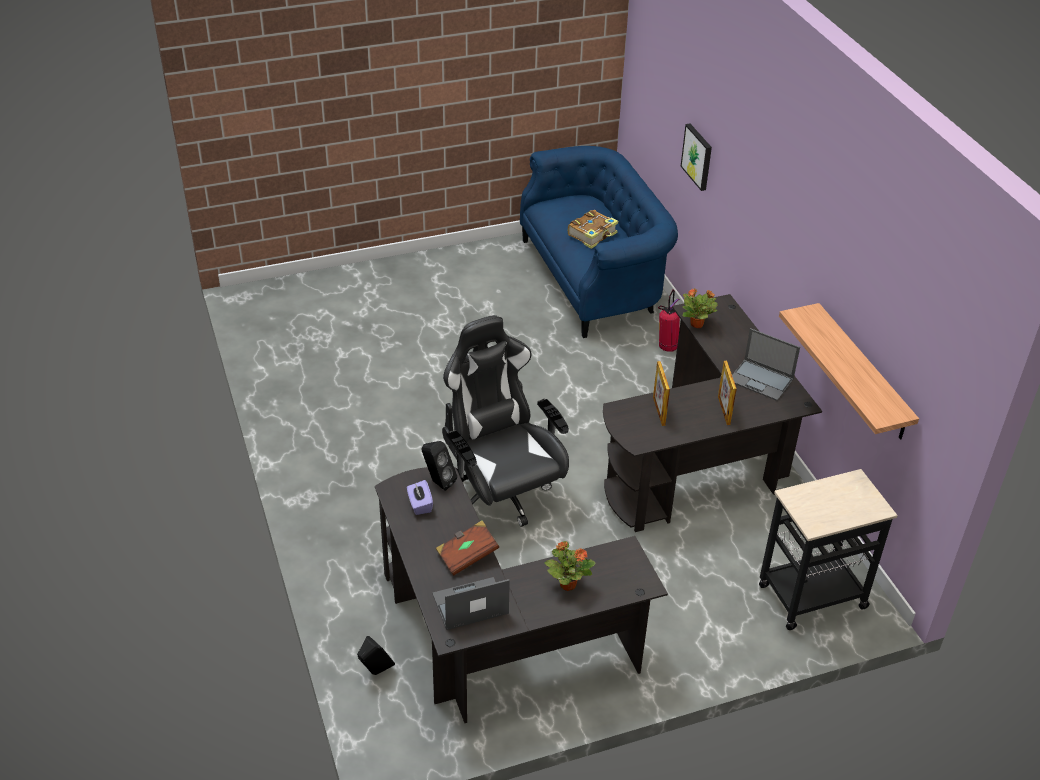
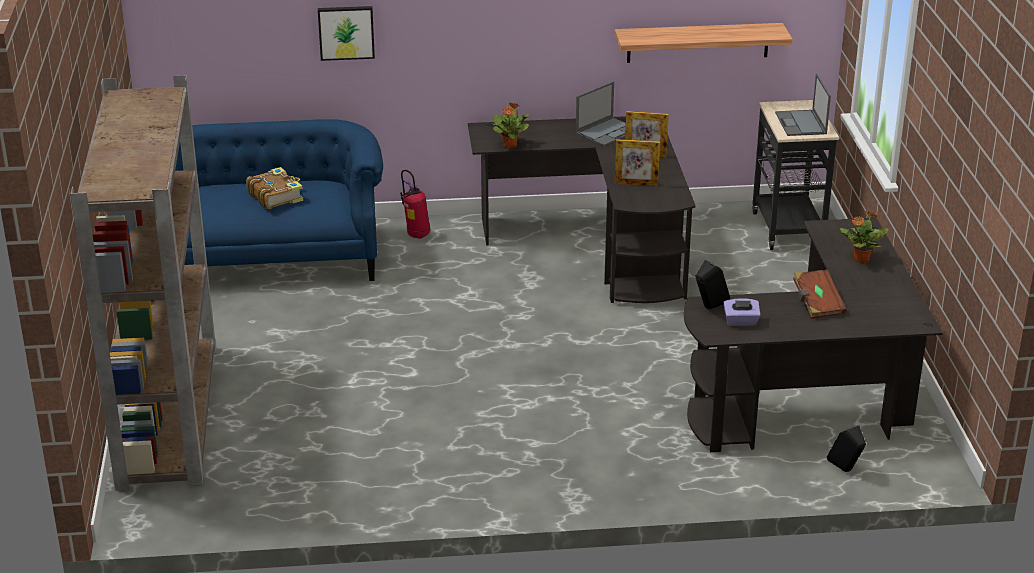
camera: 75 degrees left, 10 degrees down
laptop [432,577,510,630] -> laptop moved to [775,74,831,136]
black office chair [442,315,569,527] -> none
none -> brown bookcase [70,75,216,490]

